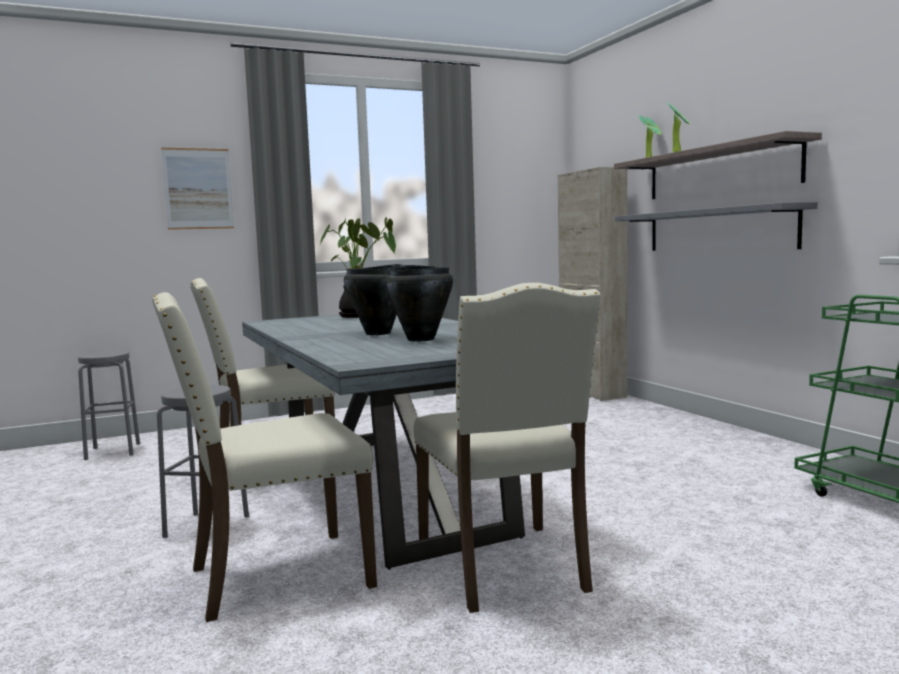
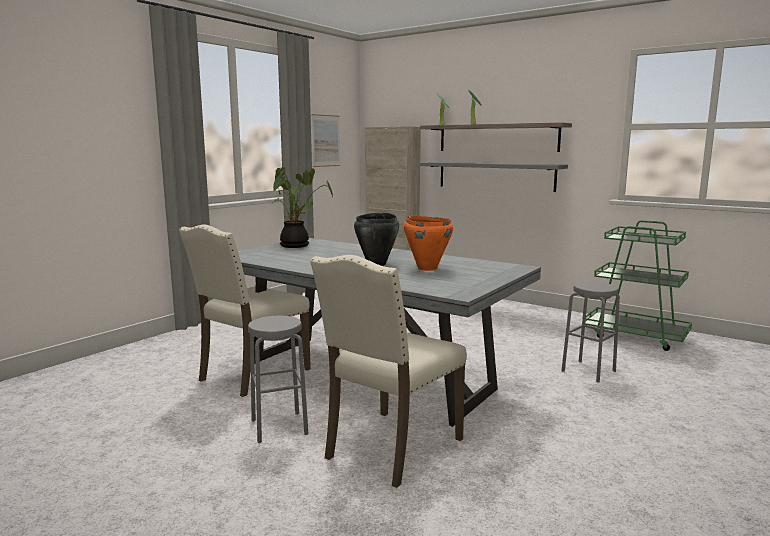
camera: 30 degrees left, 5 degrees up
grey stool [78,351,140,460] -> grey stool moved to [561,282,620,382]
picture [161,148,234,230] -> picture moved to [312,114,340,167]
black cooking pot [385,265,453,342] -> orange cooking pot [404,216,453,271]
beige chair [413,283,601,613] -> none

